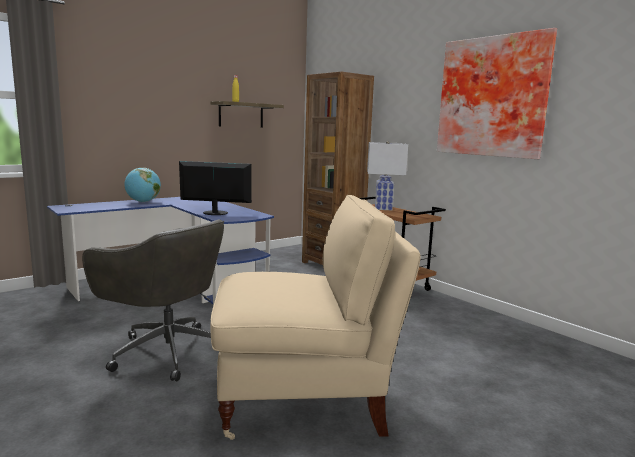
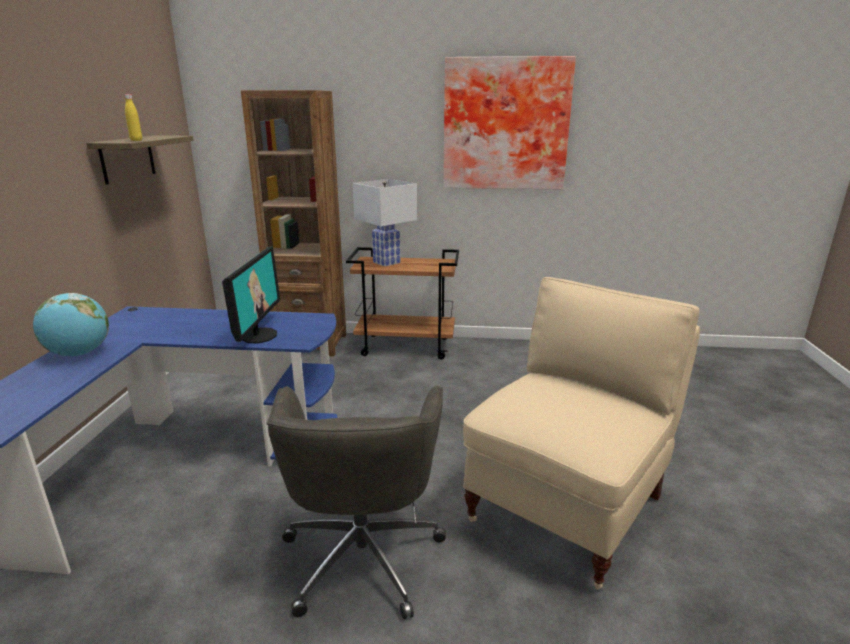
camera: 45 degrees left, 10 degrees up
grey office chair [82,219,224,381] -> grey office chair turned 105 degrees clockwise [266,386,446,620]
monitor [179,161,252,215] -> monitor turned 135 degrees clockwise [222,246,280,344]

